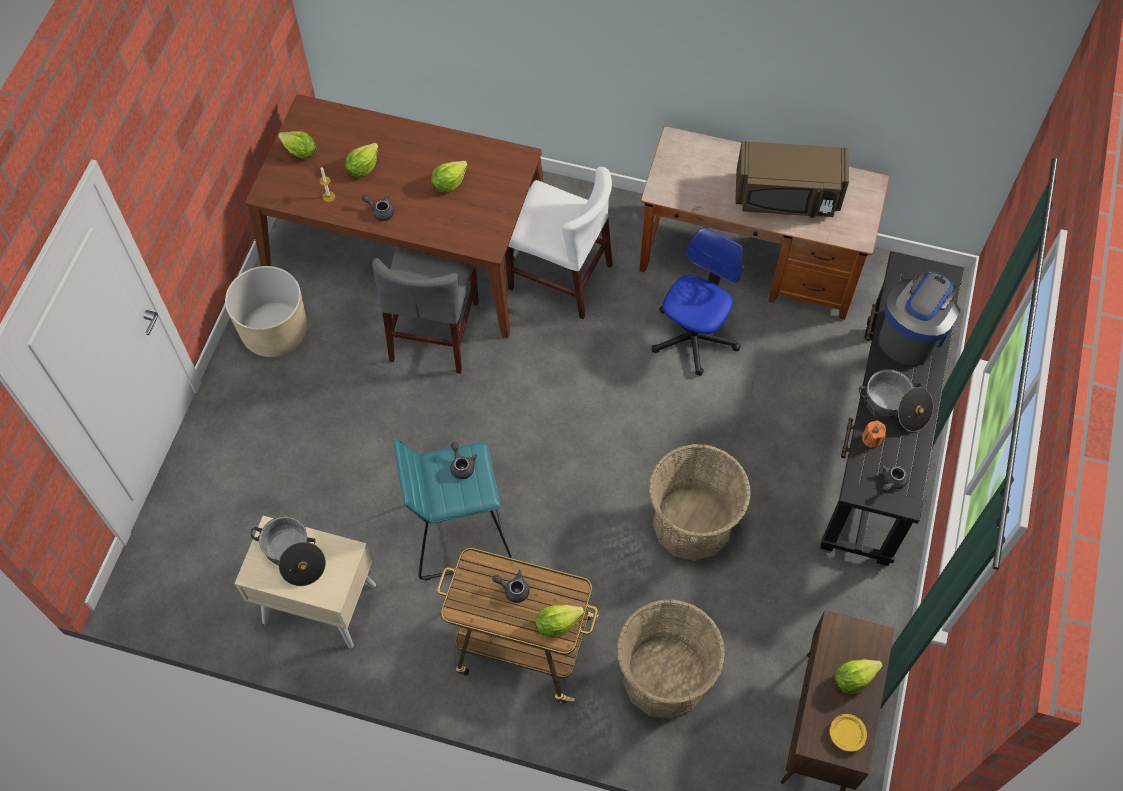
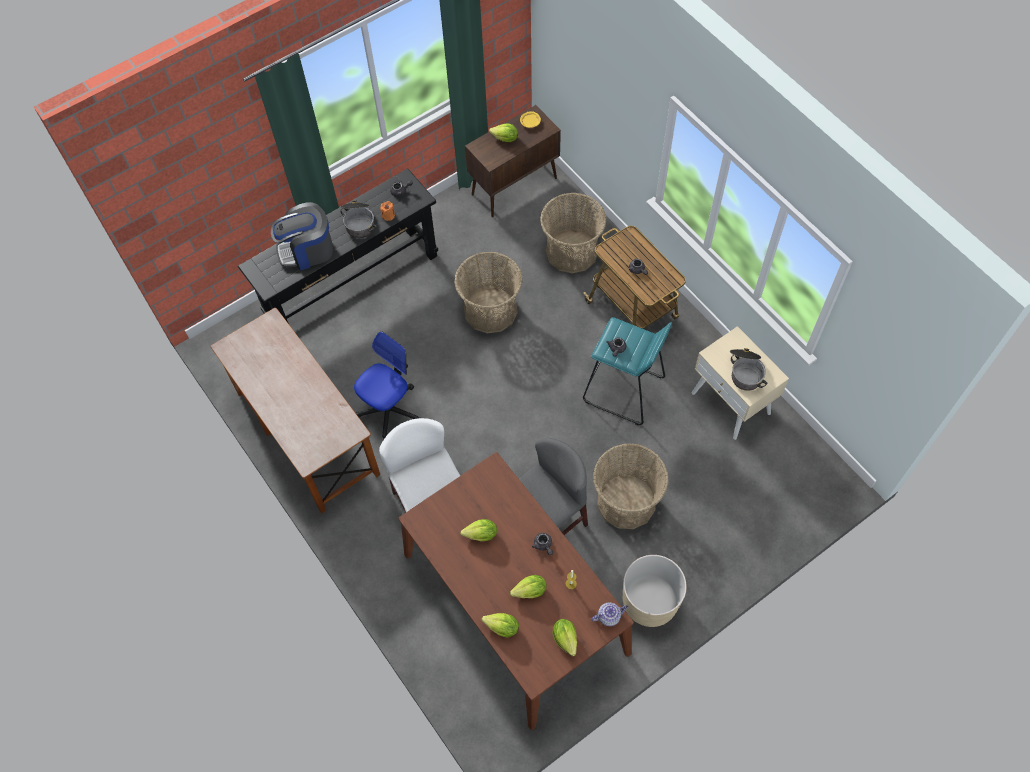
camera: 140 degrees left, 0 degrees up
lettuce [535,605,584,638] -> lettuce moved to [482,613,519,638]
office chair [652,227,743,376] -> office chair turned 150 degrees clockwise [354,332,420,439]
brown microwave [735,141,849,218] -> none
none -> teapot [591,602,628,626]
none -> basket [593,443,669,529]

